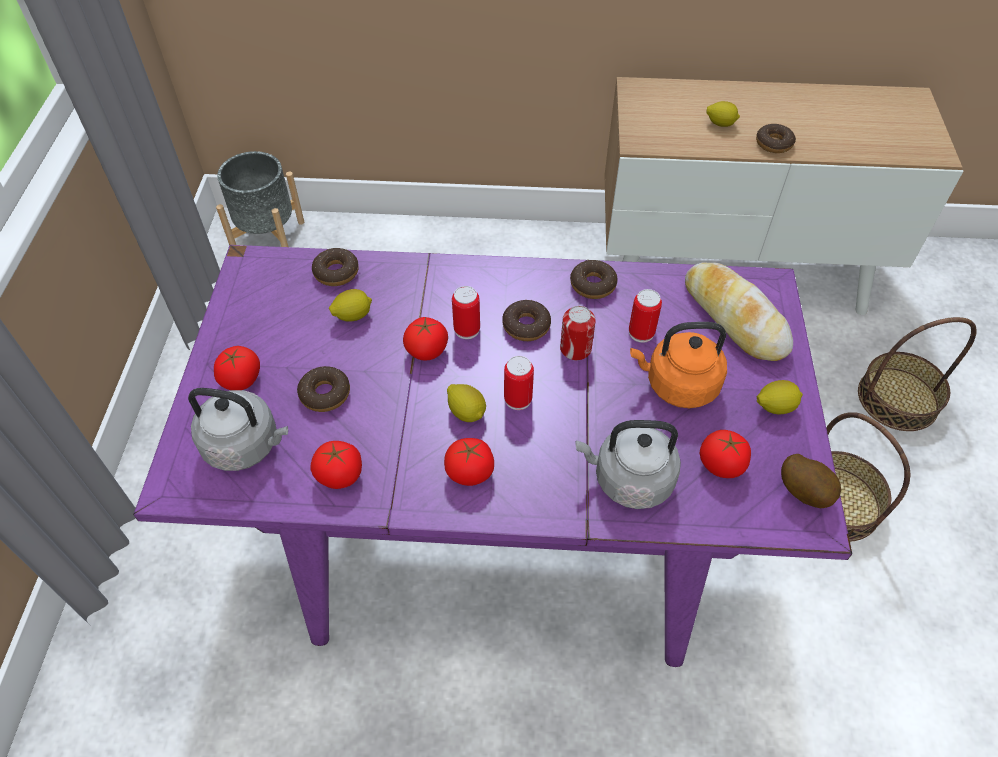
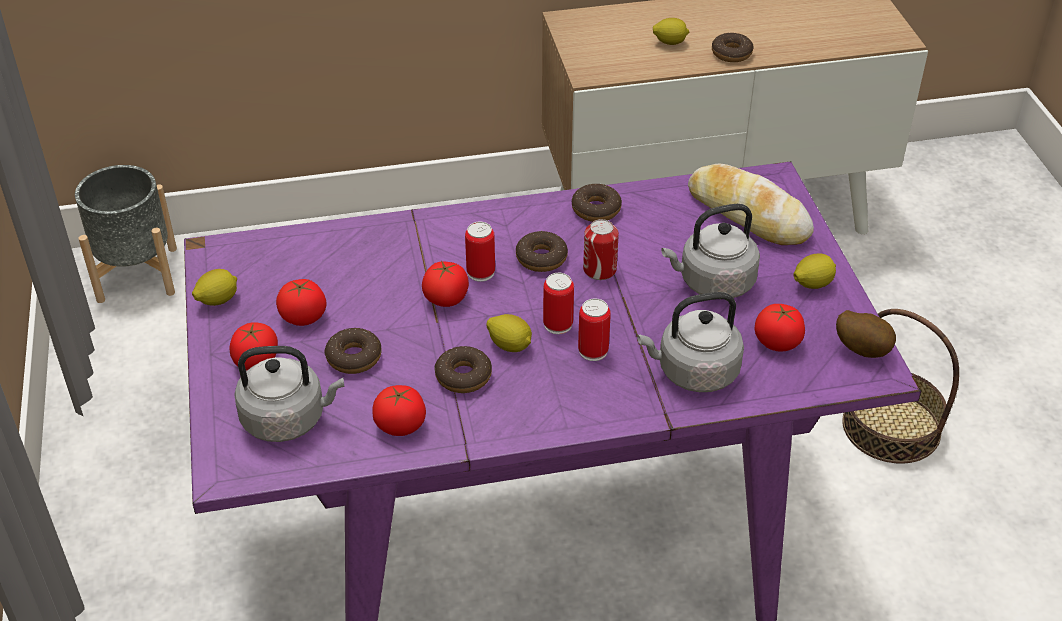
camera: 15 degrees left, 10 degrees down
donut [312,248,359,286] -> donut moved to [434,346,492,393]
lemon [329,289,372,322] -> lemon moved to [192,269,237,306]
tomato [444,438,494,486] -> tomato moved to [276,279,326,326]
can [629,289,662,343] -> can moved to [578,298,611,361]
orange kettle [630,322,727,408] -> grey kettle [661,204,760,298]
basket [858,317,977,431] -> none

